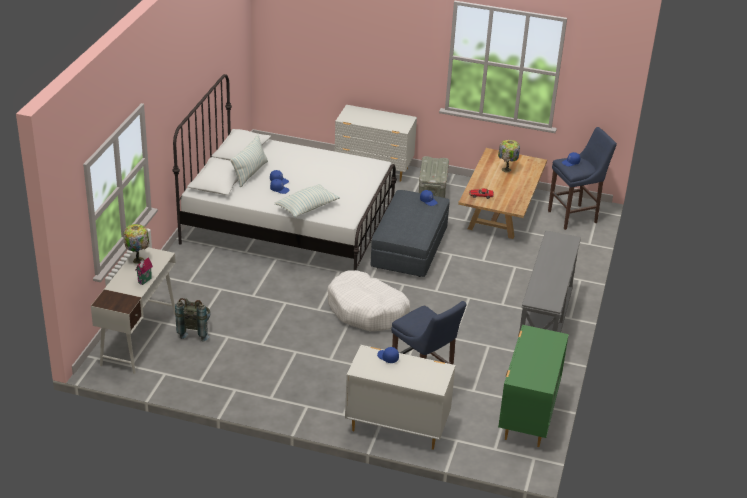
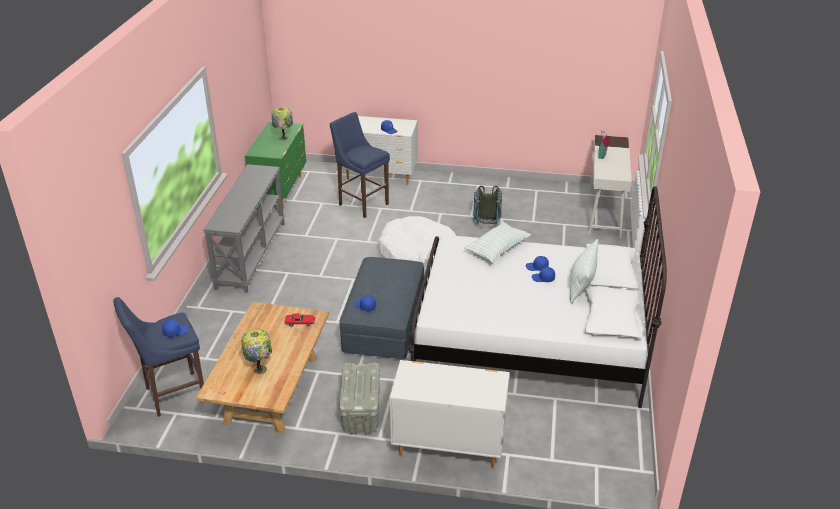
camera: 175 degrees right, 0 degrees up
table lamp [123,224,149,264] -> table lamp moved to [272,107,293,141]
grey backpack [175,298,211,342] -> grey backpack moved to [472,186,502,224]

